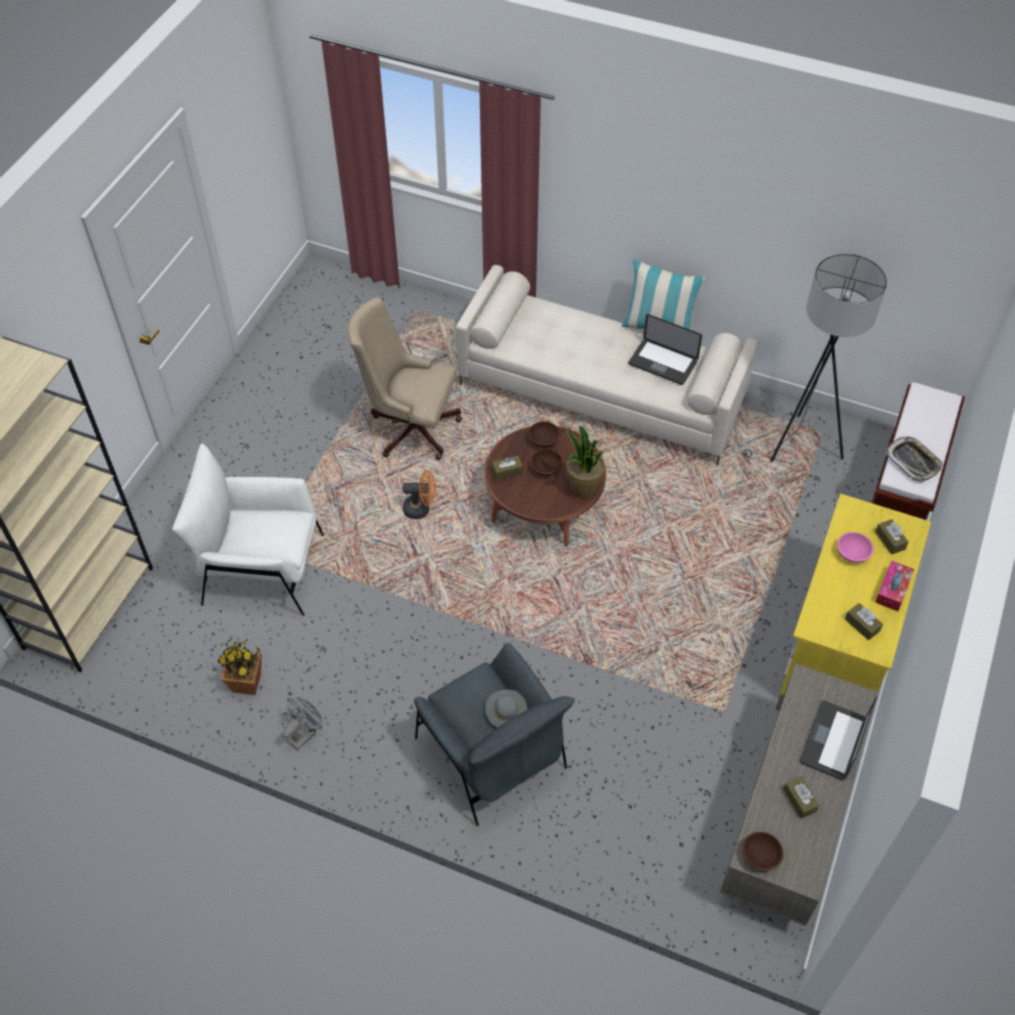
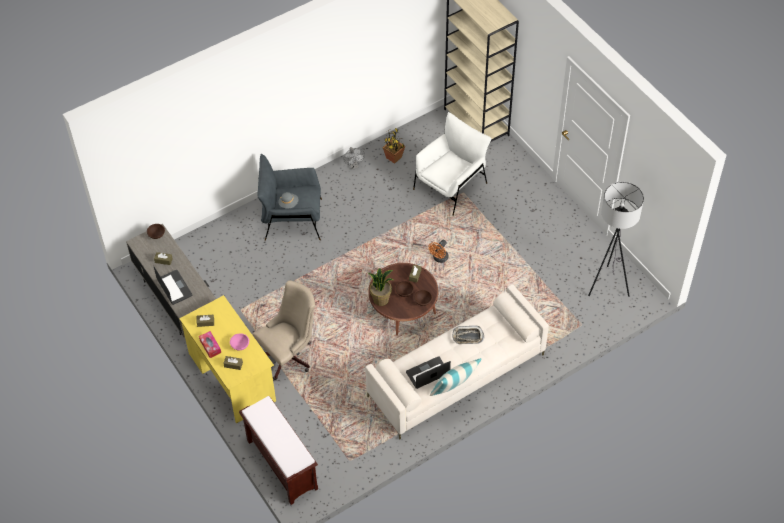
camera: 125 degrees right, 0 degrees up
beige office chair [347,297,462,460] -> beige office chair moved to [253,280,315,380]
grey floor lamp [742,254,887,462] -> grey floor lamp moved to [588,182,644,297]
tray [886,436,943,482] -> tray moved to [452,326,484,344]

